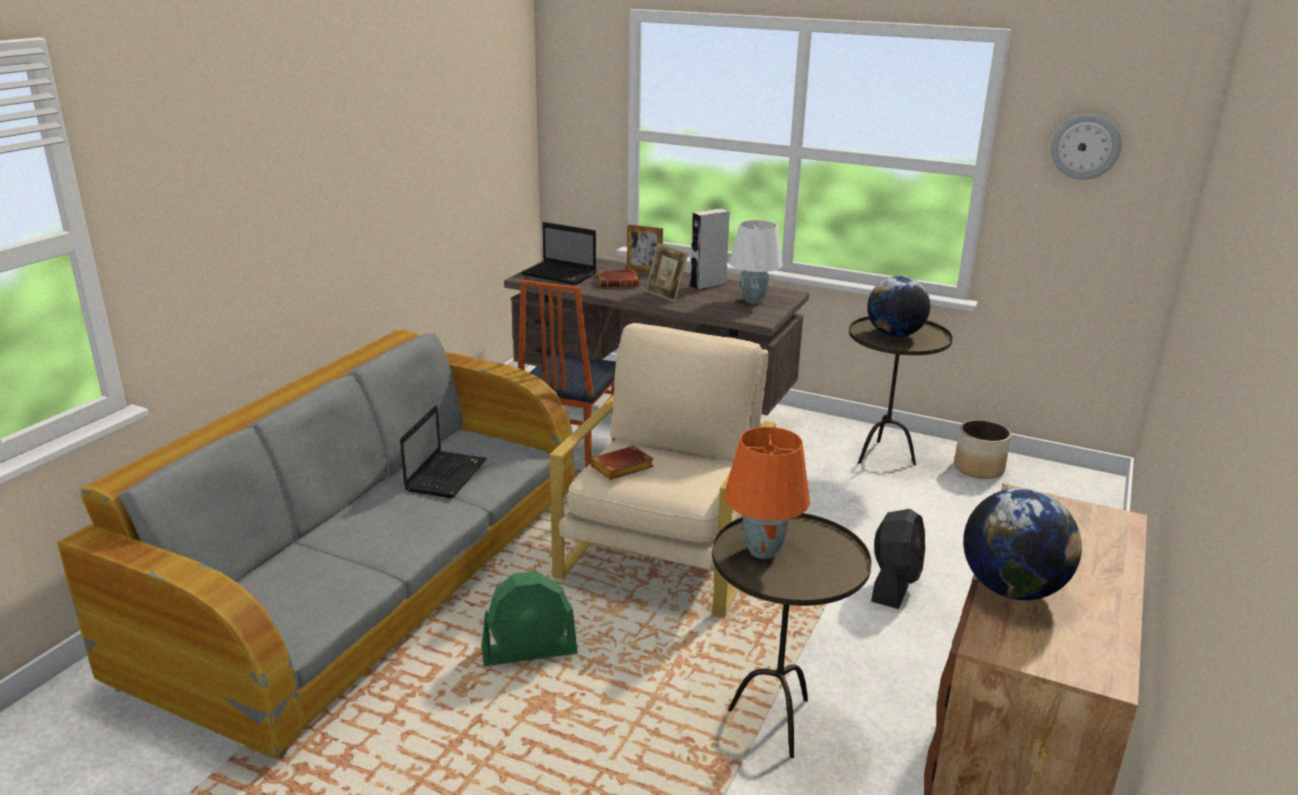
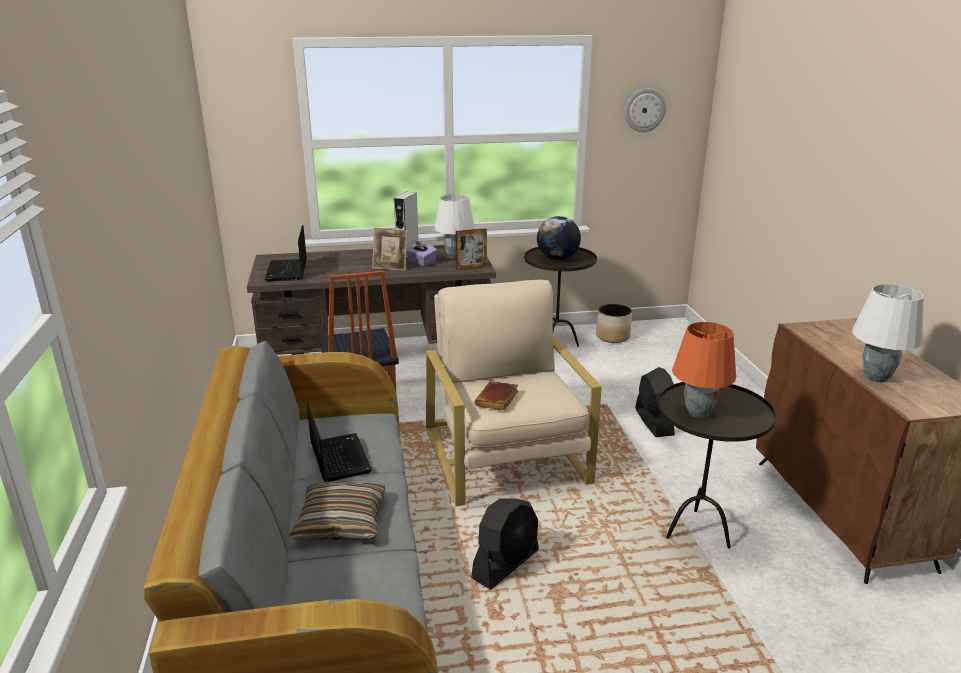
camera: 35 degrees left, 0 degrees up
green fan [481,571,578,666] -> black fan [471,498,539,590]
laptop [521,222,596,285] -> laptop turned 90 degrees clockwise [265,225,307,281]
brown book [597,269,639,287] -> none
picture frame [627,225,663,272] -> picture frame moved to [456,228,487,270]
globe [963,488,1082,600] -> white table lamp [852,284,924,382]
none -> pillow [289,482,385,541]
none -> purple tissue box [406,241,437,267]

